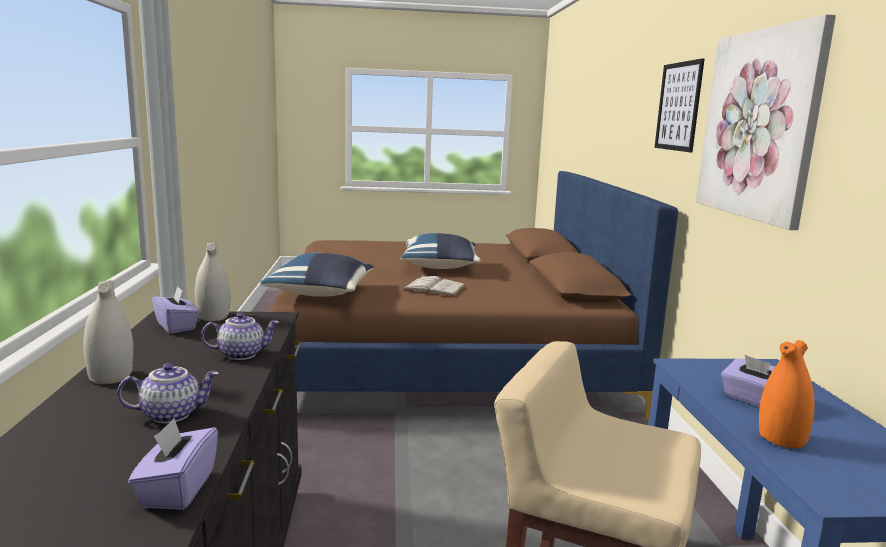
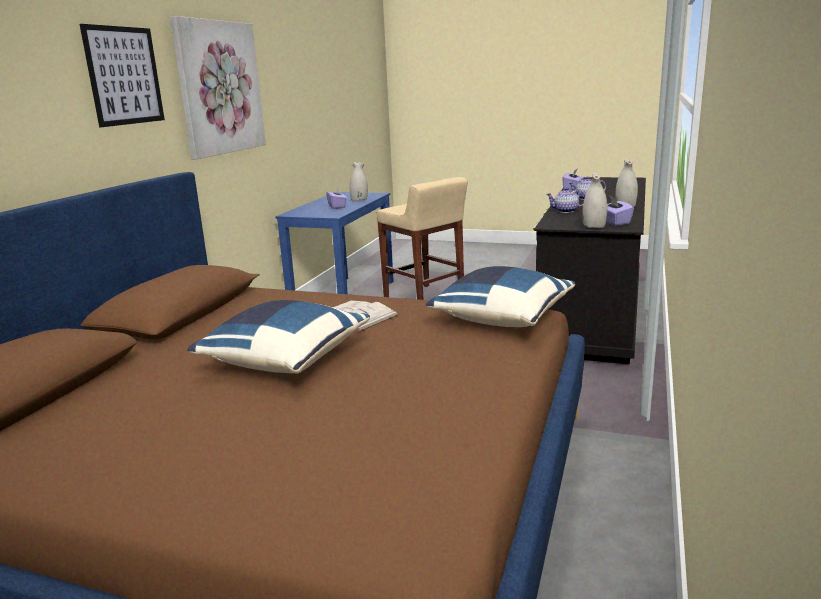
camera: 155 degrees left, 5 degrees up
orange vase [759,340,814,448] -> white vase [350,162,368,202]

